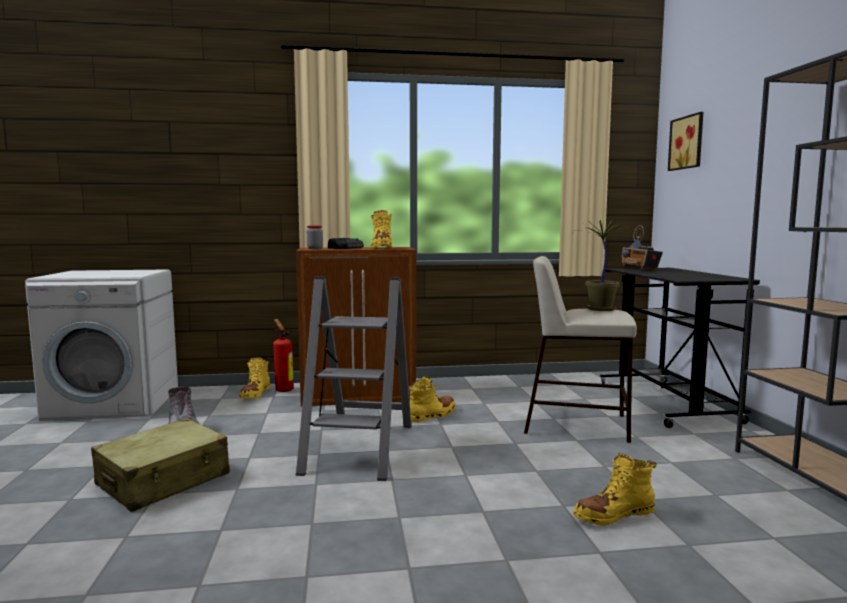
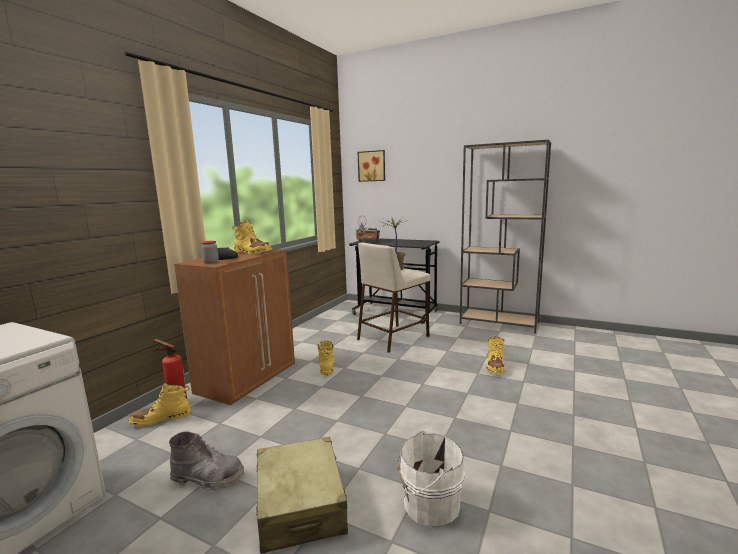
camera: 55 degrees left, 5 degrees up
yellow boot [239,357,270,399] -> yellow boot turned 120 degrees clockwise [128,382,191,426]
grey step ladder [296,276,412,481] -> none
none -> white bucket [397,431,465,526]

